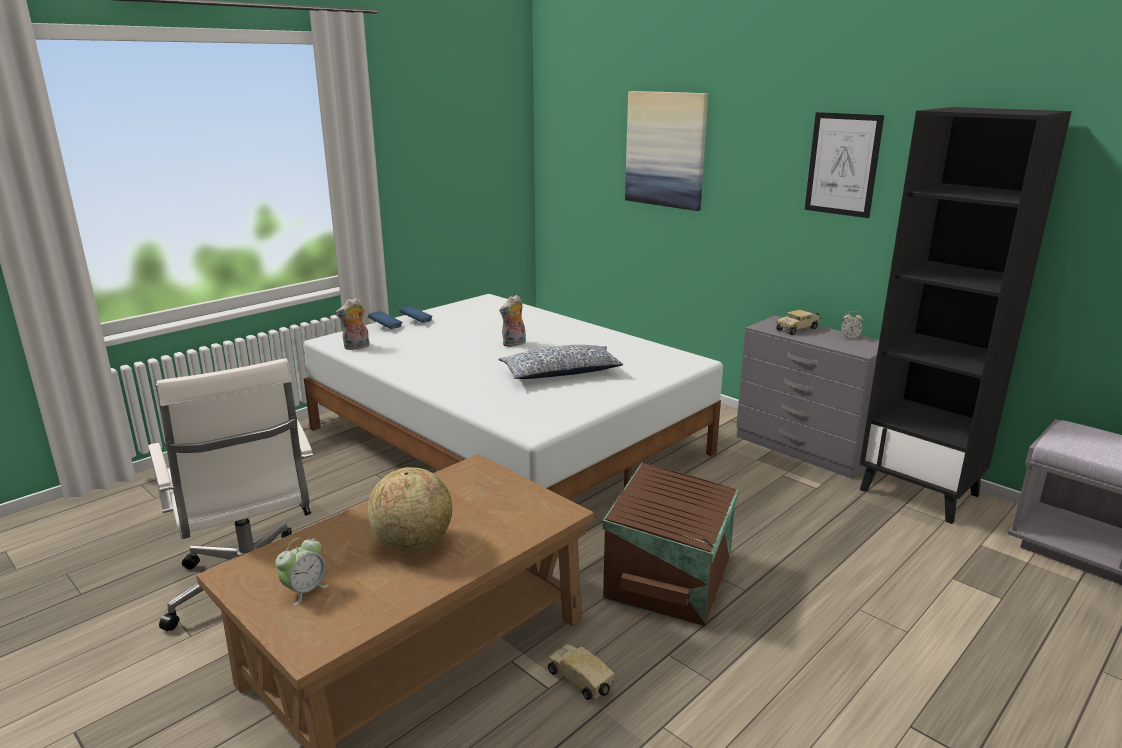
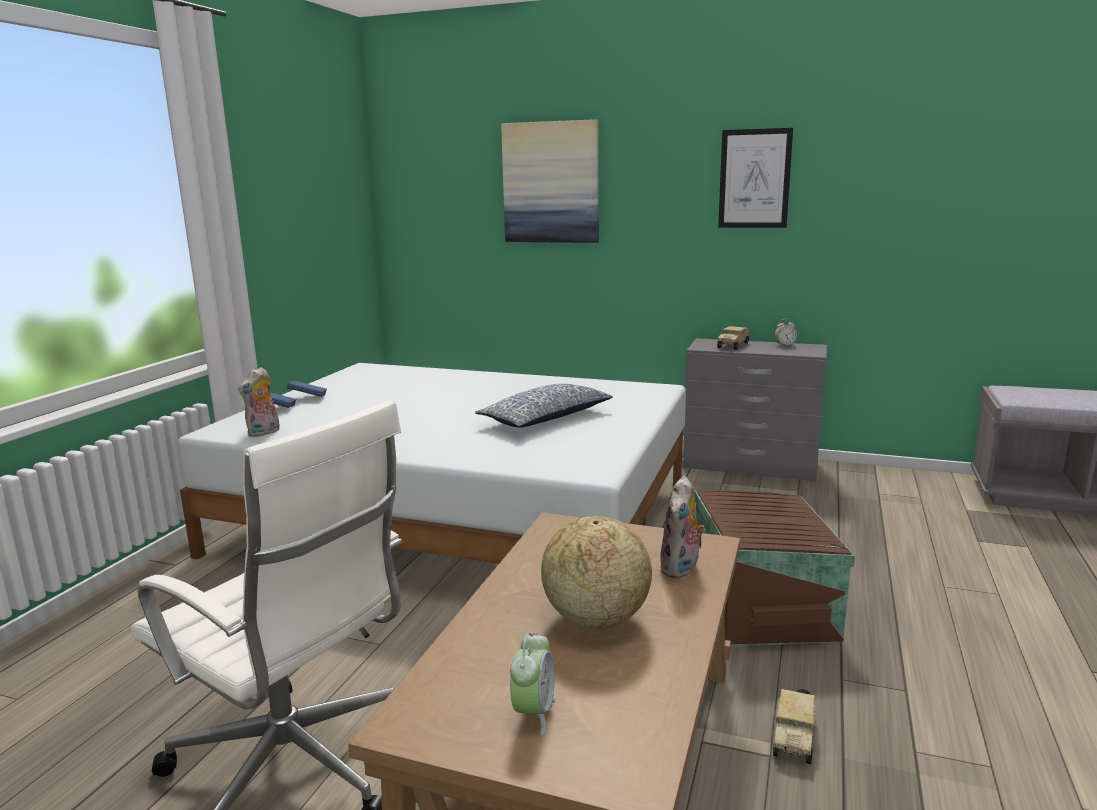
camera: 25 degrees left, 5 degrees down
plush toy [500,295,526,347] -> plush toy moved to [660,476,706,579]
toy truck [548,644,615,700] -> toy truck turned 90 degrees counterclockwise [773,689,817,764]
black bookcase [860,107,1072,524] -> none

